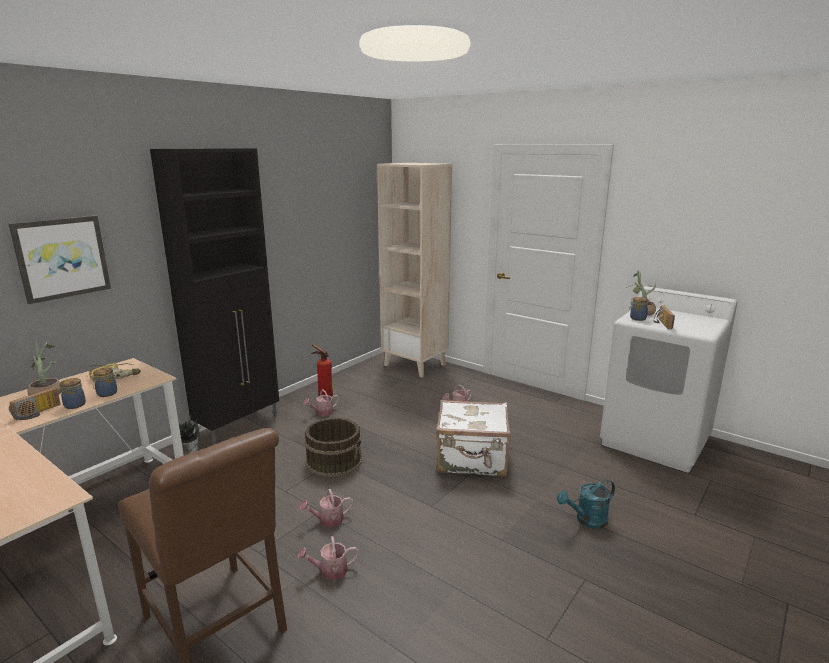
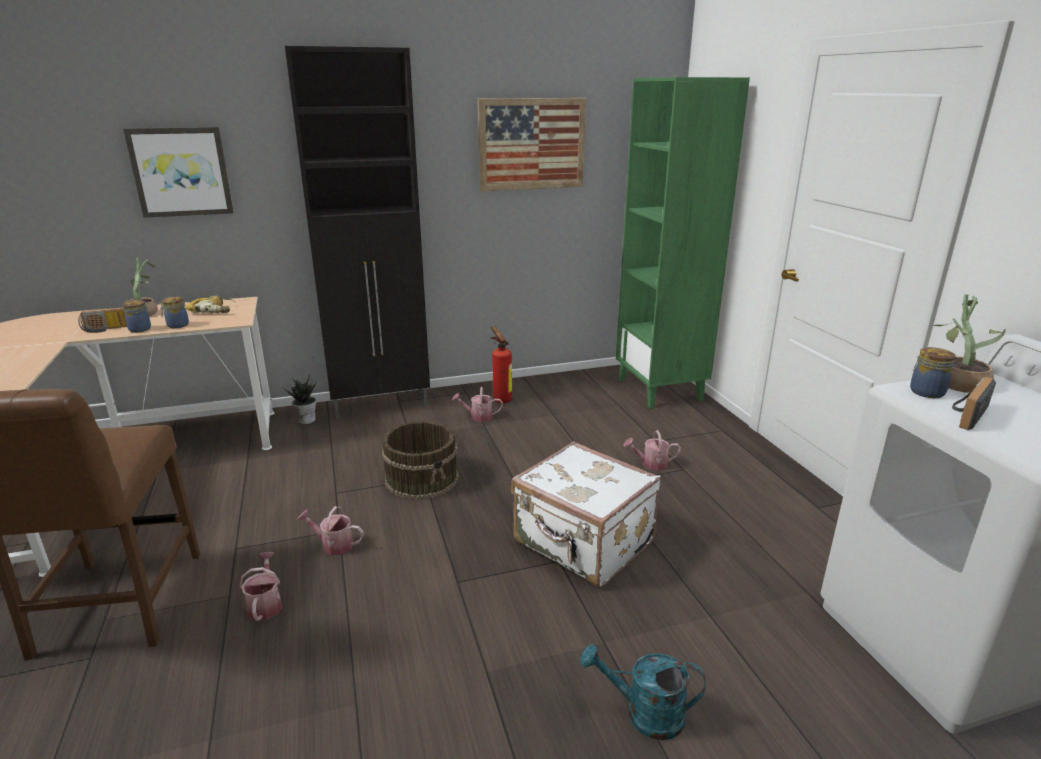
camera: 35 degrees right, 5 degrees up
watering can [297,536,359,580] -> watering can turned 60 degrees clockwise [239,552,283,621]
beige bookcase [377,163,452,377] -> green bookcase [616,77,750,409]
none -> picture [478,98,587,191]

